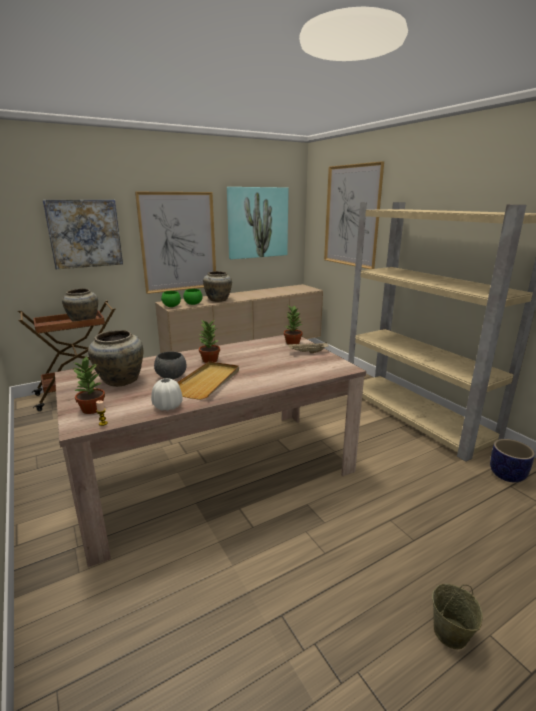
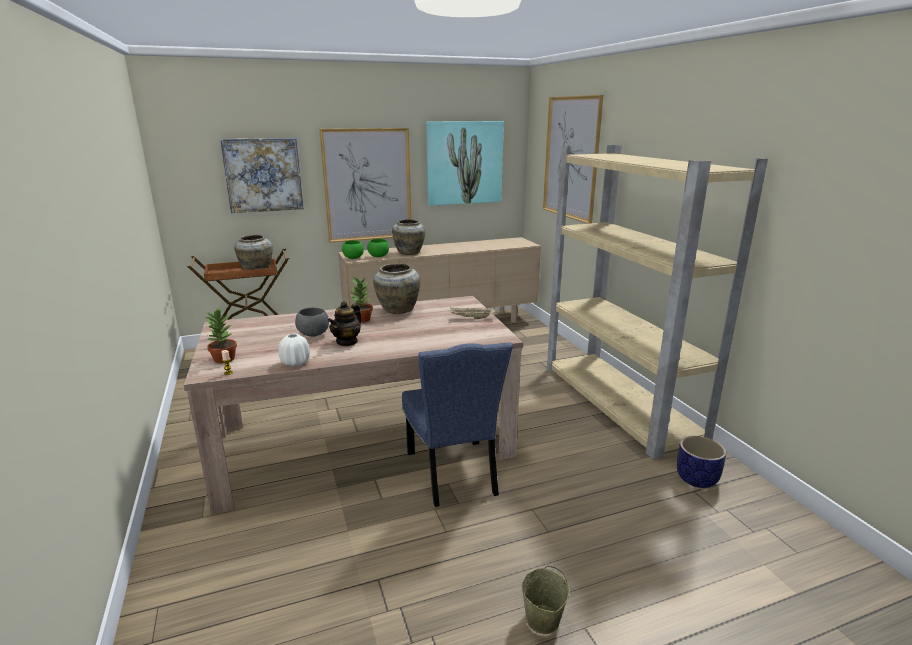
camera: 10 degrees right, 0 degrees up
beige vase [88,330,143,387] -> beige vase moved to [373,263,420,314]
beige tray [178,361,239,400] -> teapot [328,301,362,346]
potted plant [284,306,303,344] -> none
none -> blue chair [402,342,513,507]

